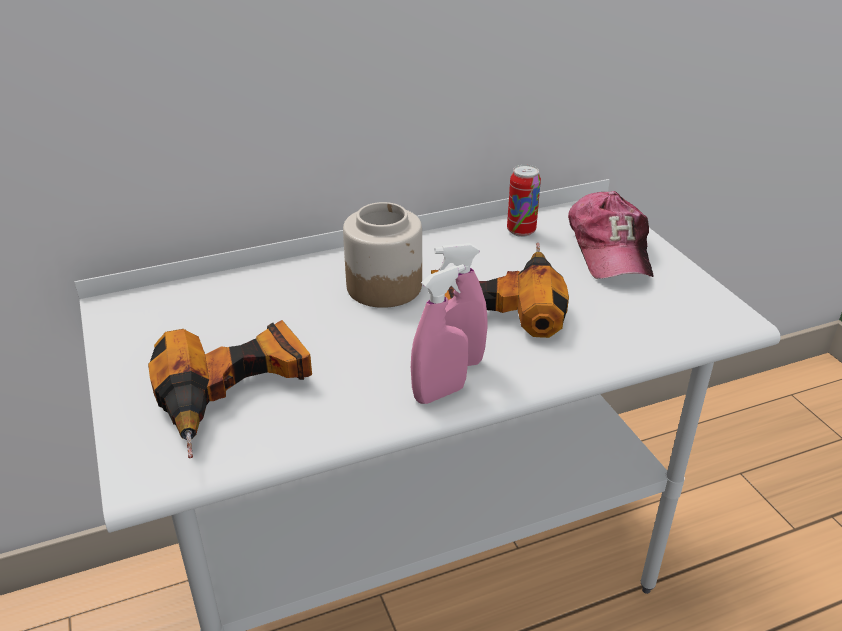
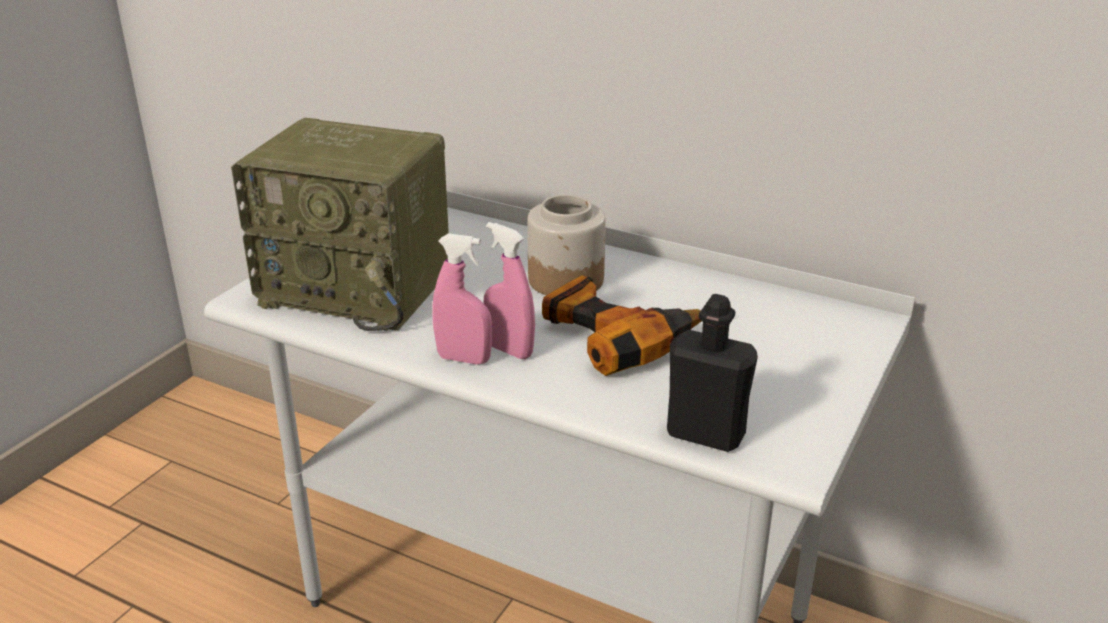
camera: 50 degrees right, 5 degrees down
power drill [148,320,312,458] -> radio [231,118,449,331]
can [507,165,541,237] -> none
cap [568,191,654,279] -> none
none -> black bottle [667,294,758,452]

